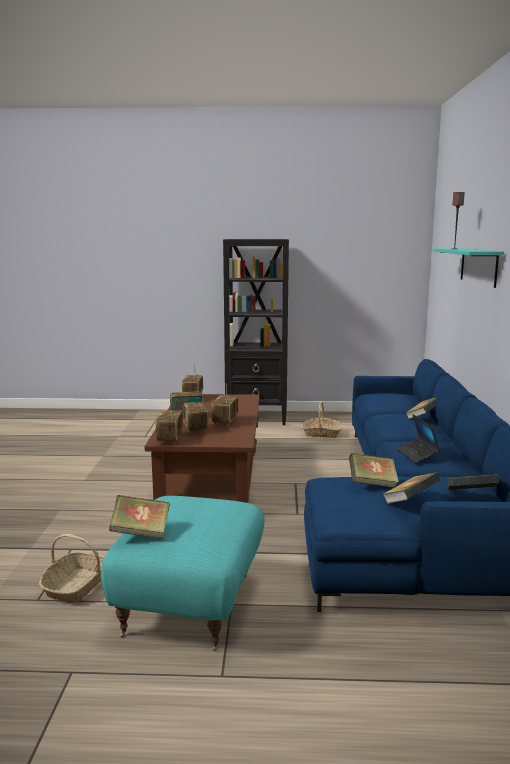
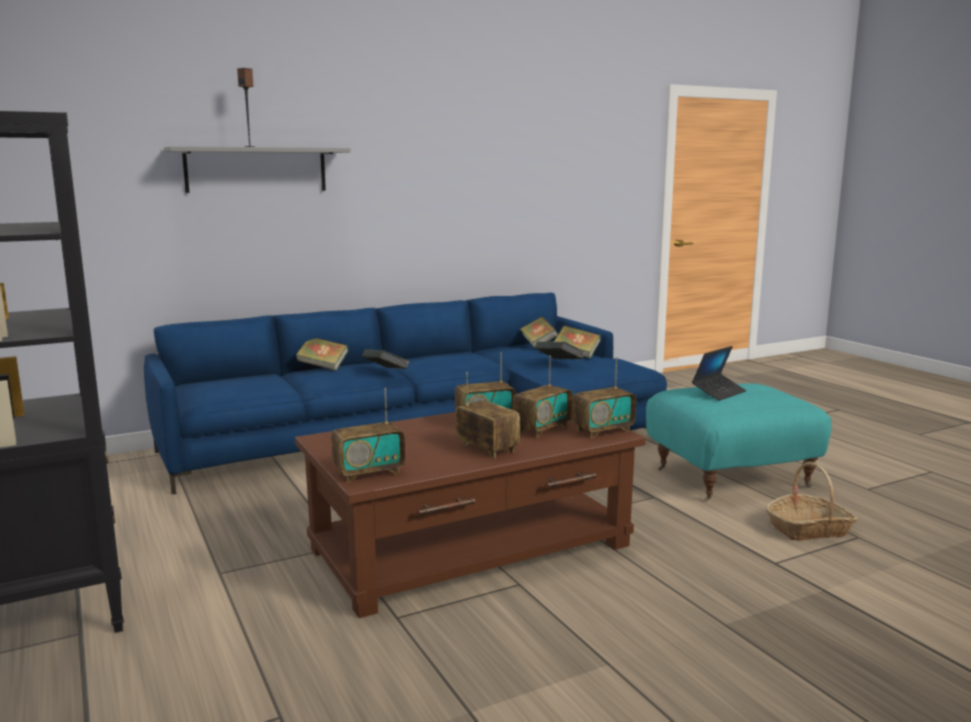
camera: 120 degrees left, 0 degrees up
book [109,495,170,539] -> book moved to [362,349,410,369]
basket [302,402,342,438] -> none
laptop [396,414,441,463] -> laptop moved to [692,346,747,401]
turquoise shelf [433,248,504,288] -> grey shelf [164,146,351,193]

